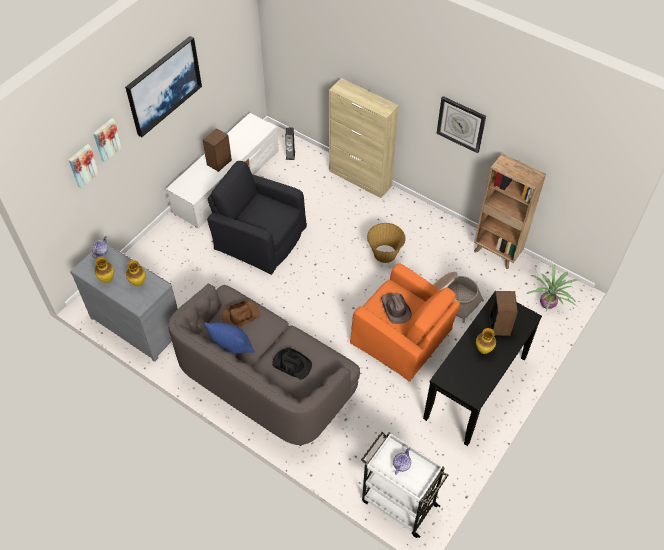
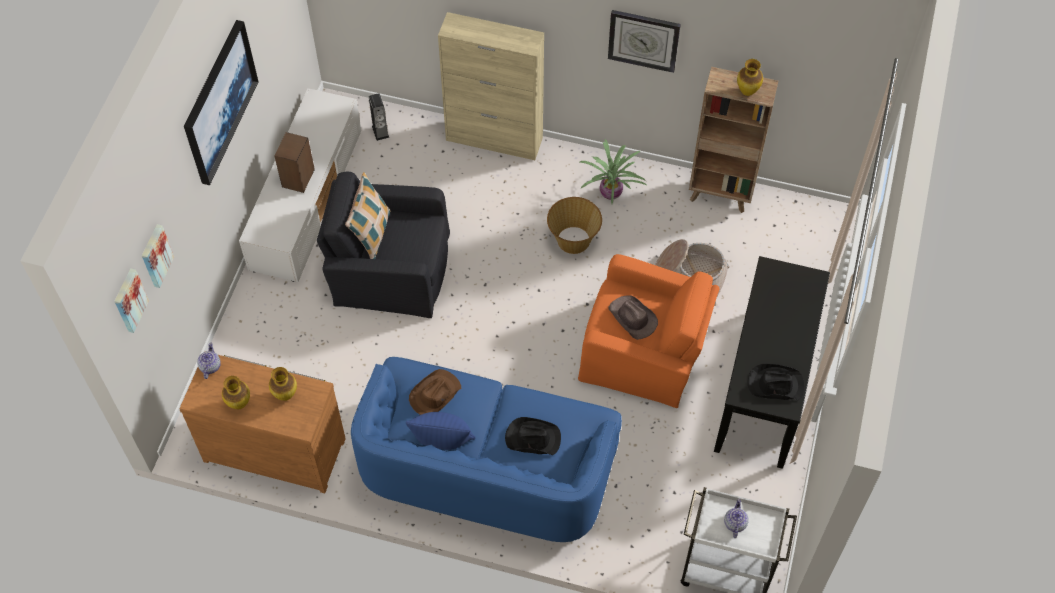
camera: 20 degrees left, 5 degrees up
grey dresser [70,245,178,362] -> brown dresser [179,355,346,493]
picture [93,118,122,162] -> picture moved to [114,268,149,333]
grey sofa [168,284,360,446] -> blue sofa [351,357,622,542]
vase [476,328,496,354] -> vase moved to [737,59,763,96]
speaker [489,291,518,336] -> none
potted plant [526,264,577,311] -> potted plant moved to [580,139,648,204]
none -> pillow [345,172,390,259]
none -> black hat [748,364,804,400]

